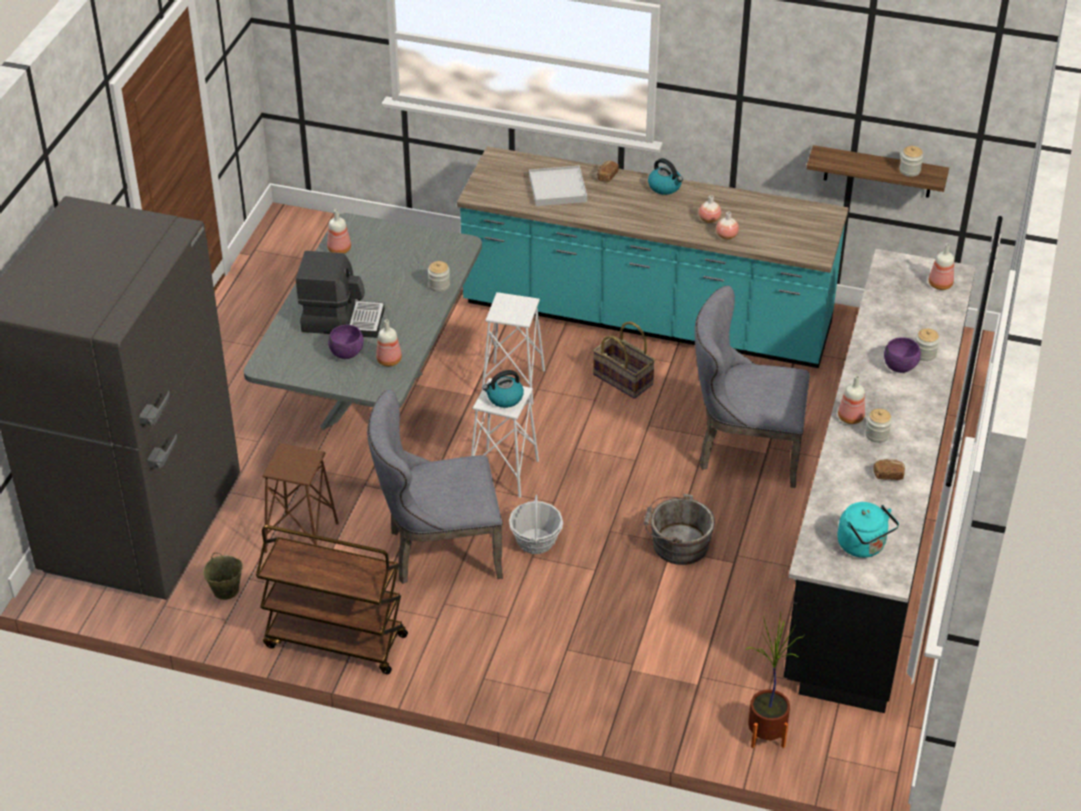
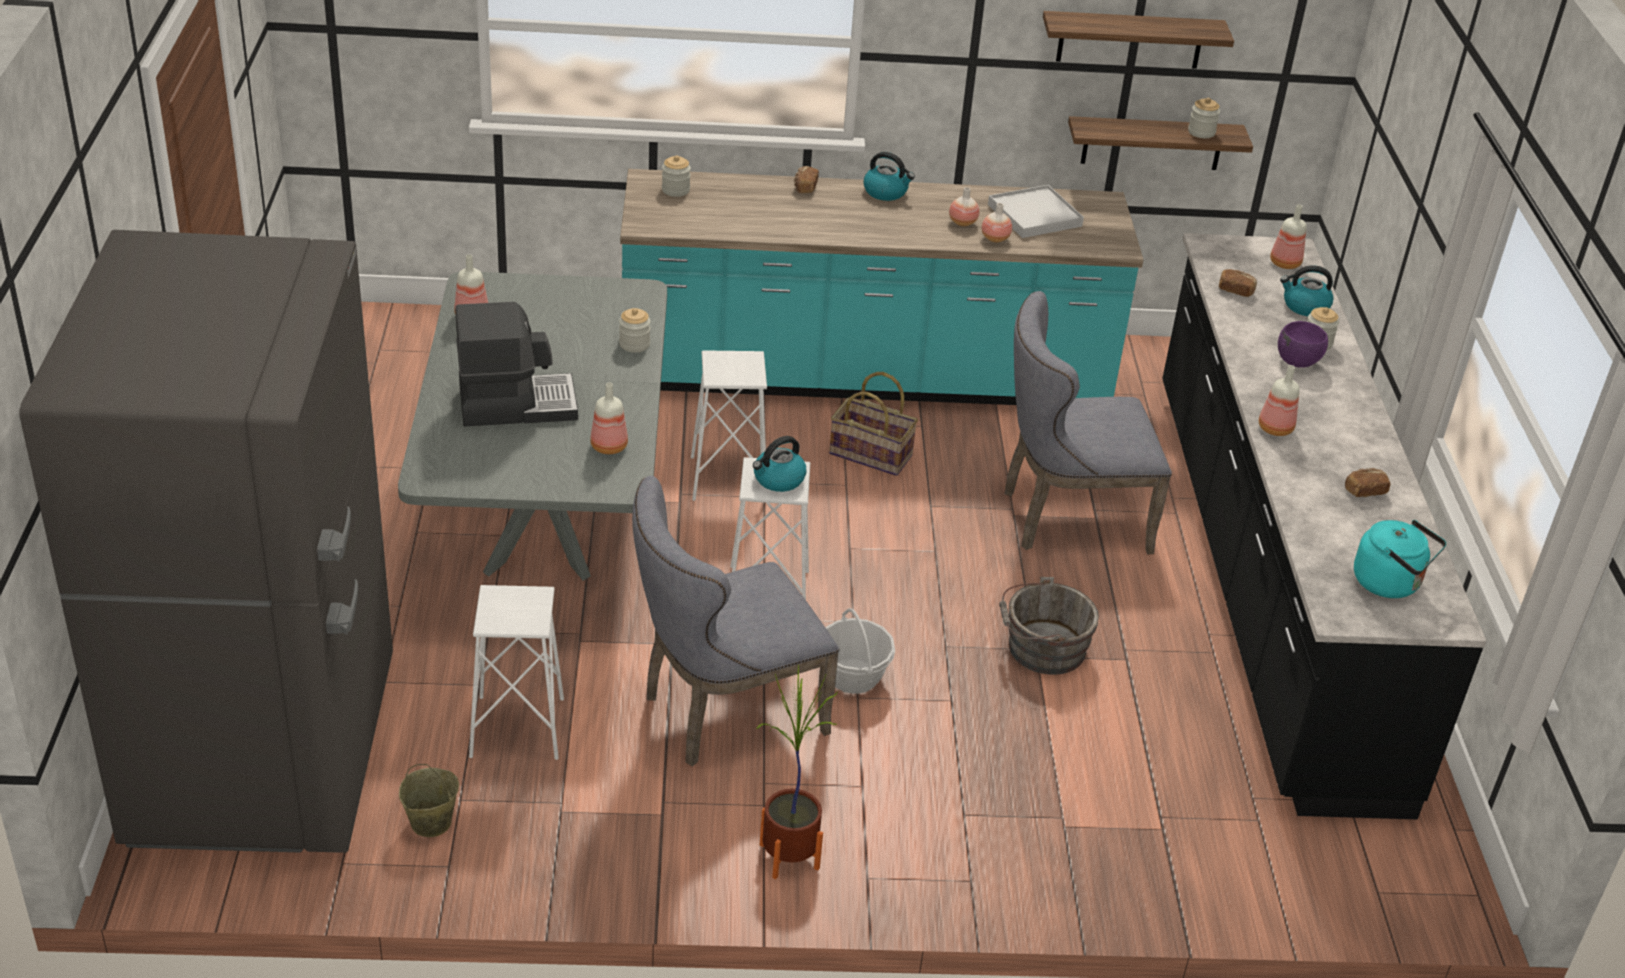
camera: 20 degrees left, 5 degrees down
brown cart [256,525,408,674] -> none
brown stool [262,443,339,553] -> white stool [469,585,564,760]
purple bowl [328,325,363,359] -> none
white tray [529,166,587,206] -> white tray moved to [988,185,1084,238]
potted plant [745,613,804,748] -> potted plant moved to [756,664,838,879]
jar [865,409,892,443] -> jar moved to [662,156,691,197]
none -> shelf [1043,11,1234,69]
none -> bread [1219,269,1257,297]
none -> kettle [1280,265,1333,316]

